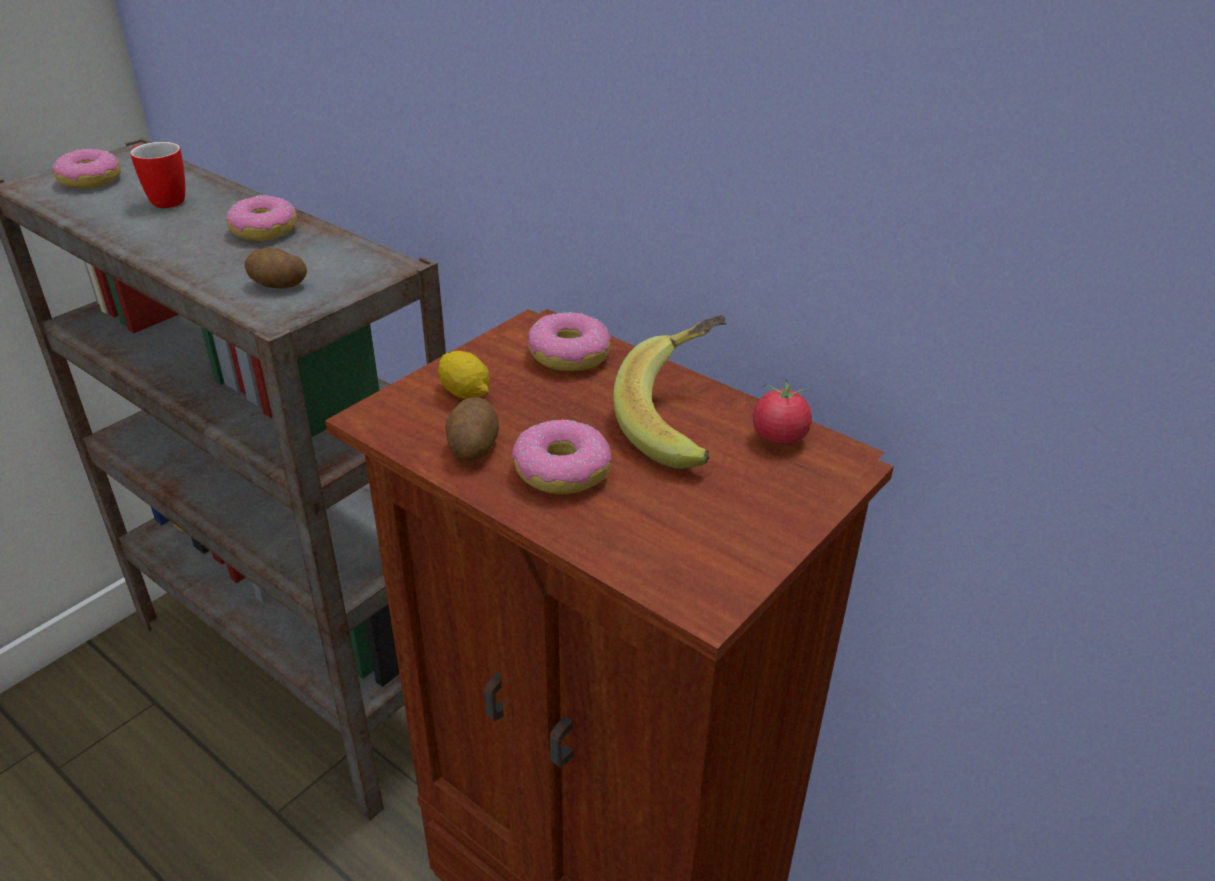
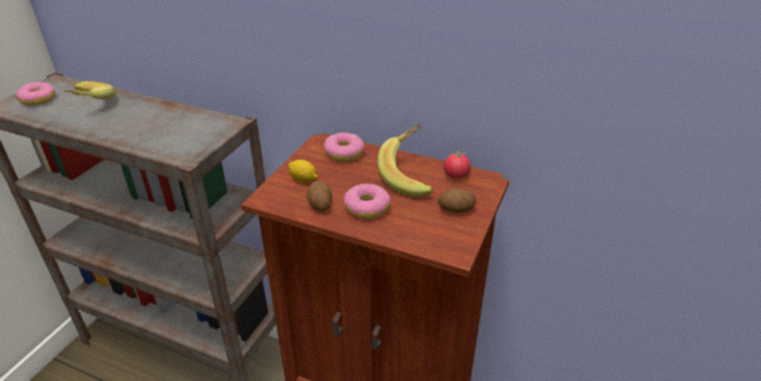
camera: 15 degrees left, 0 degrees up
mug [130,142,185,208] -> banana [64,81,115,100]
donut [226,195,297,241] -> none
potato [245,248,307,289] -> potato moved to [438,188,476,213]

